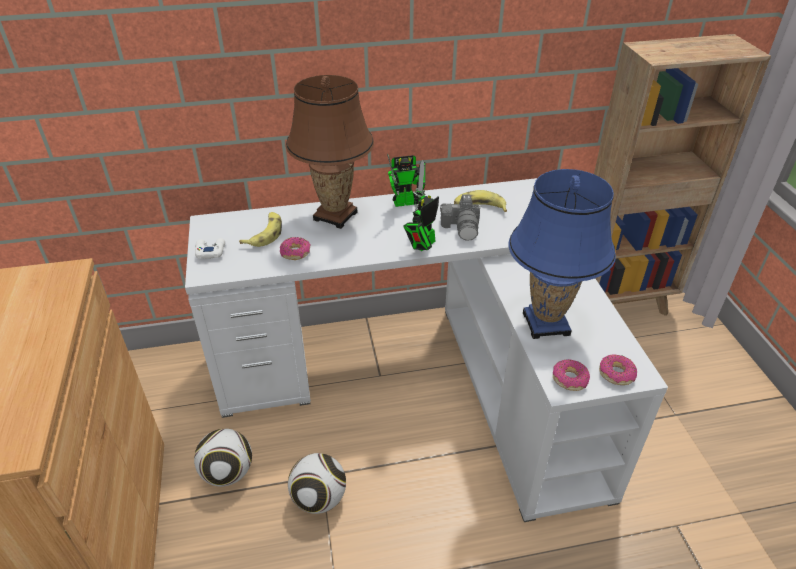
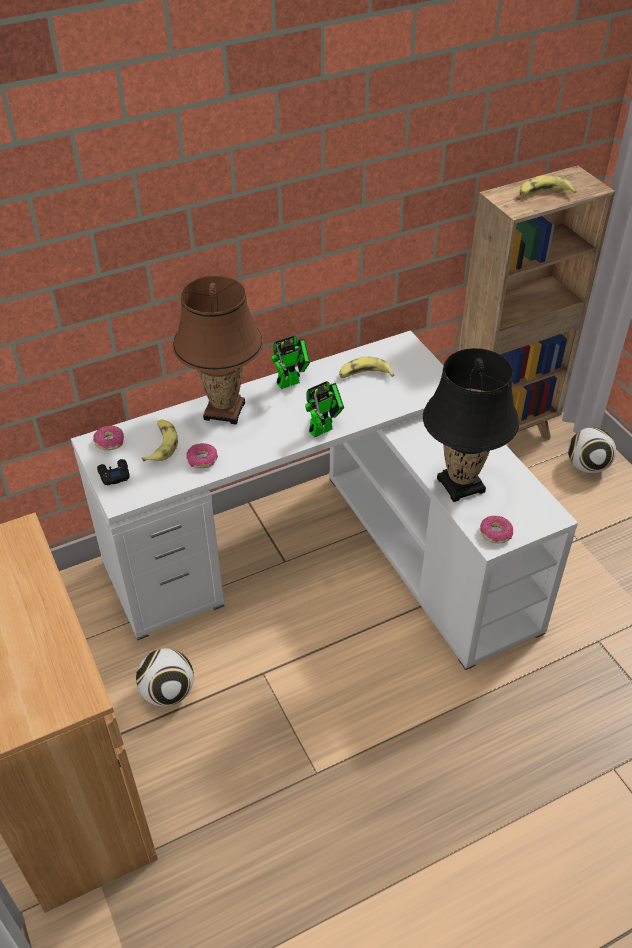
camera: 15 degrees left, 5 degrees up
white game controller [195,238,225,259] -> black game controller [97,459,130,486]
football [288,453,346,514] -> football moved to [568,427,616,474]
toy robot [403,160,439,251] -> toy robot turned 150 degrees counterclockwise [305,381,344,437]
camera [440,195,481,241] -> none
blue table lamp [509,169,616,339] -> black table lamp [423,348,519,502]
donut [599,354,637,385] -> donut moved to [93,426,124,450]
none -> banana [520,175,577,197]

